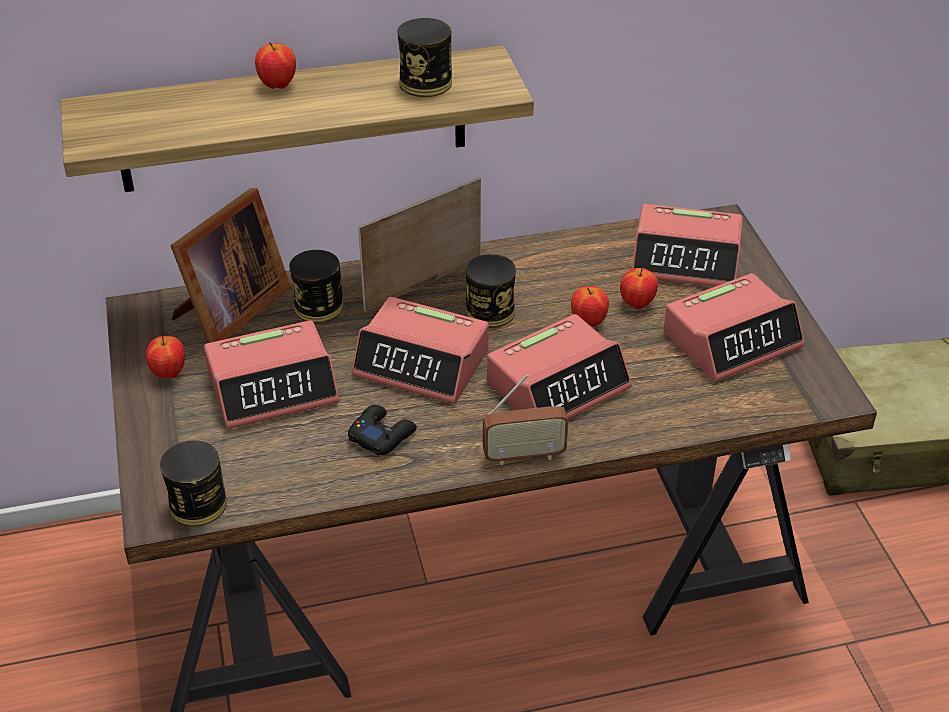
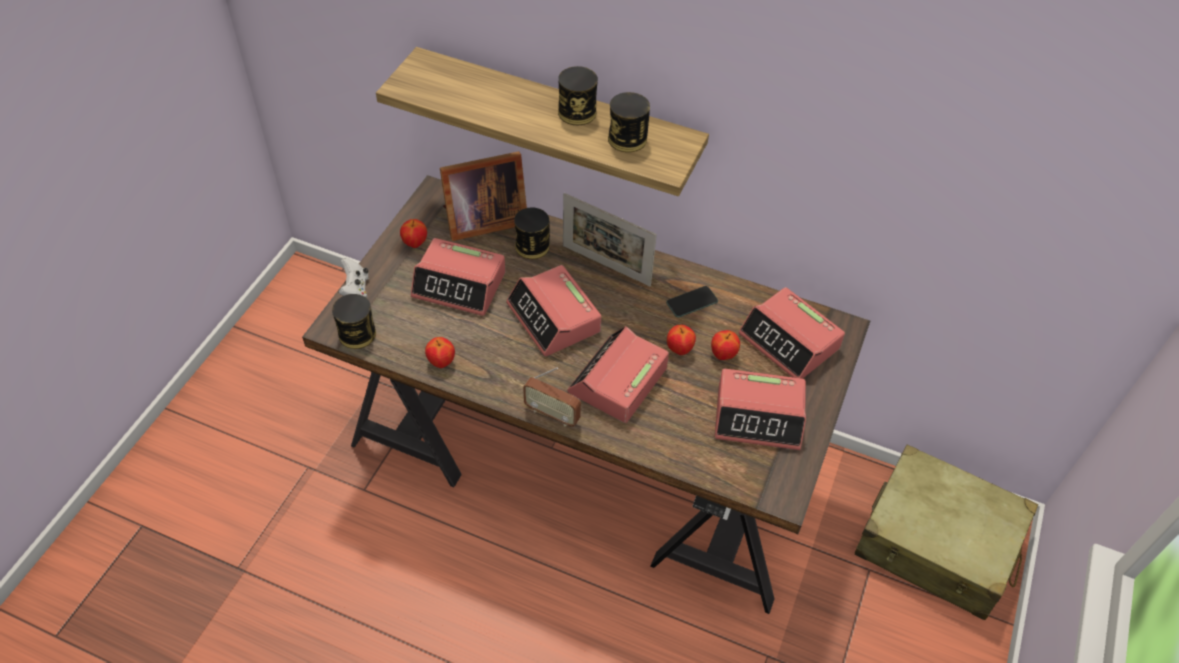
camera: 35 degrees right, 10 degrees up
apple [255,42,296,89] -> apple moved to [425,337,455,368]
black game controller [348,405,417,455] -> none
picture frame [358,177,481,311] -> picture frame turned 150 degrees counterclockwise [563,193,657,286]
can [466,254,516,328] -> can moved to [558,66,598,125]
alarm clock [487,314,632,419] -> alarm clock turned 120 degrees clockwise [567,326,669,423]
none -> white game controller [338,258,369,298]
none -> phone [666,286,718,318]

